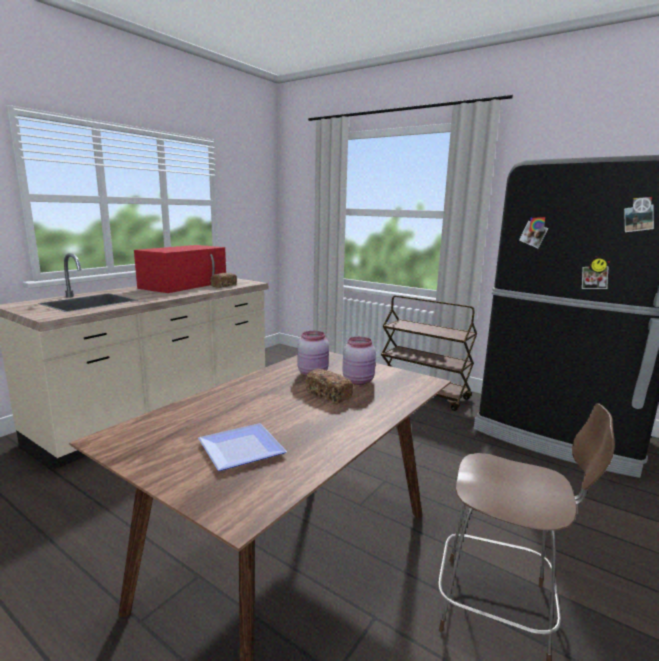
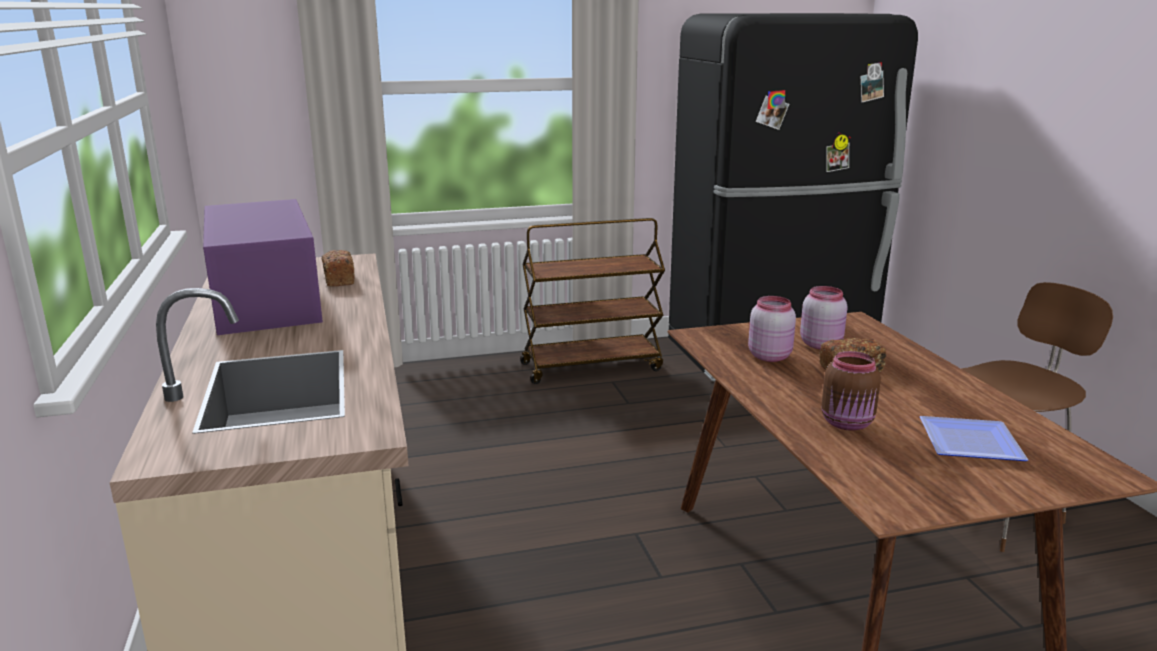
camera: 50 degrees left, 5 degrees up
red microwave [134,245,226,293] -> purple microwave [203,199,323,335]
none -> brown jar [821,351,881,431]

